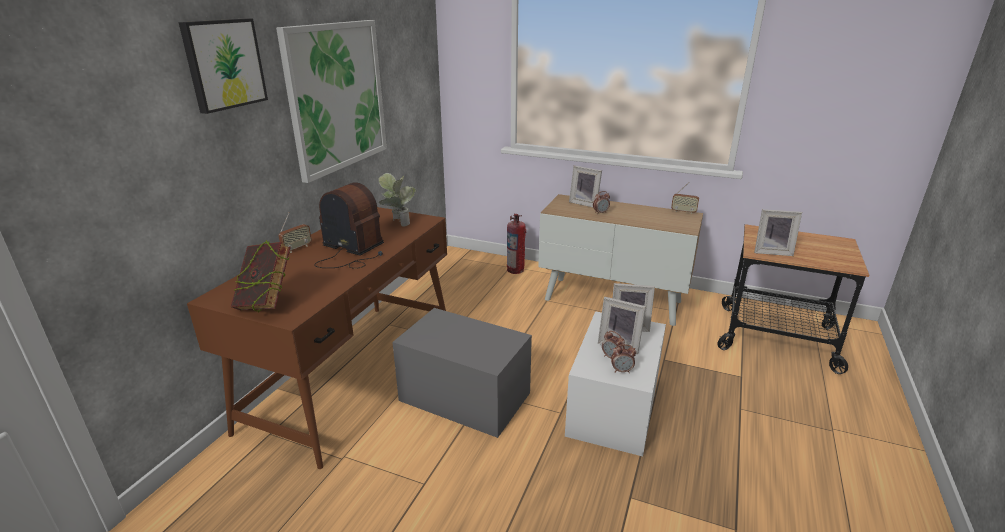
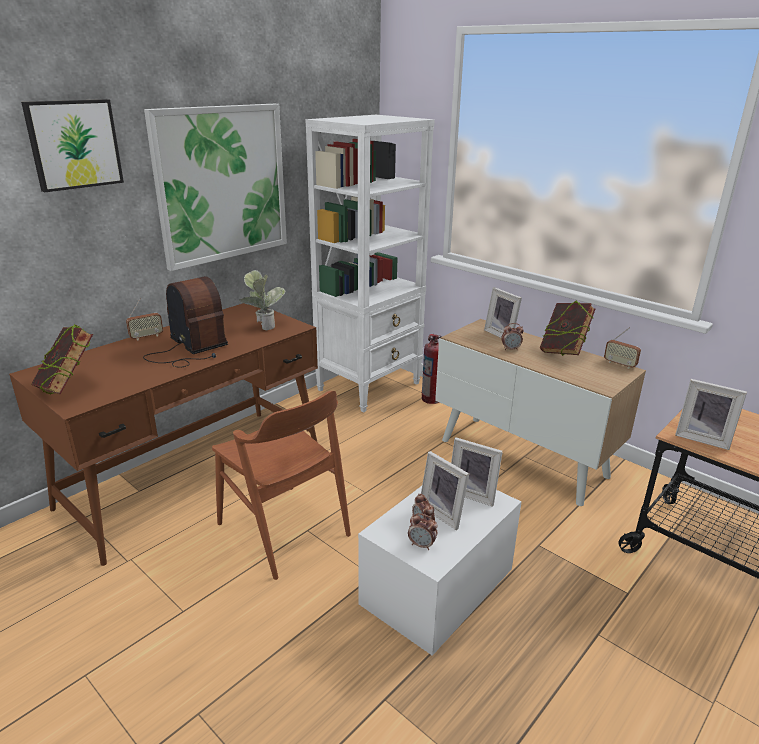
camera: 20 degrees right, 0 degrees up
grey storage box [392,308,532,438] -> brown chair [212,391,351,580]
none -> white bookcase [305,115,435,413]
none -> book [540,300,595,356]

